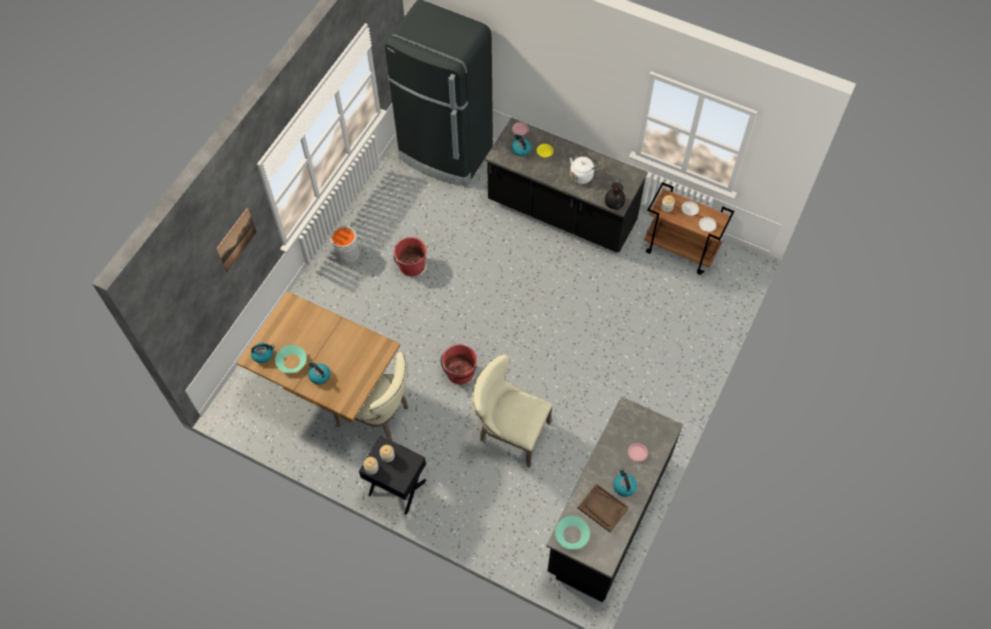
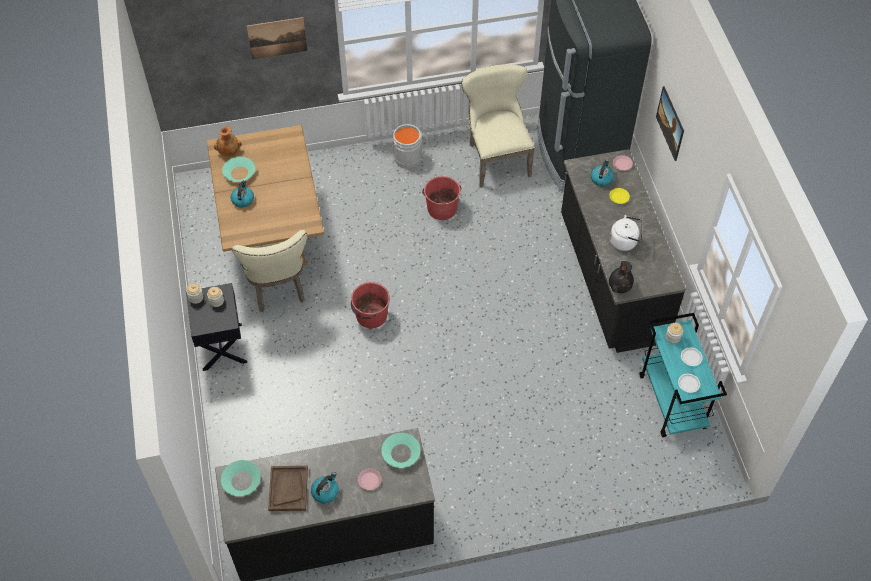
camera: 50 degrees right, 5 degrees down
kettle [251,343,275,363] -> brown vase [214,126,242,156]
beige chair [472,354,553,468] -> beige chair moved to [462,64,535,188]
brown cart [644,182,734,275] -> turquoise cart [639,313,727,437]
none -> turquoise bowl [382,433,421,468]
none -> picture [656,86,684,161]

